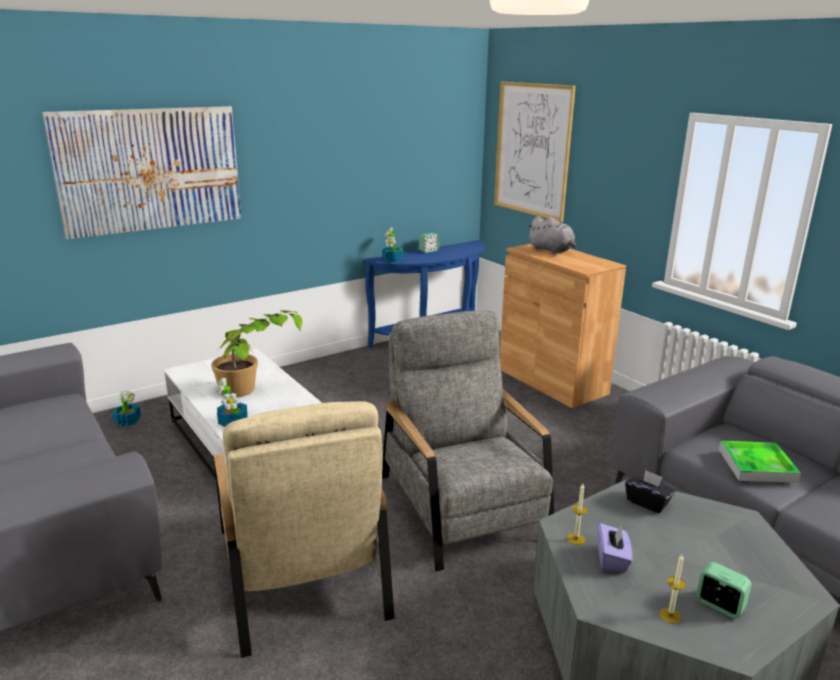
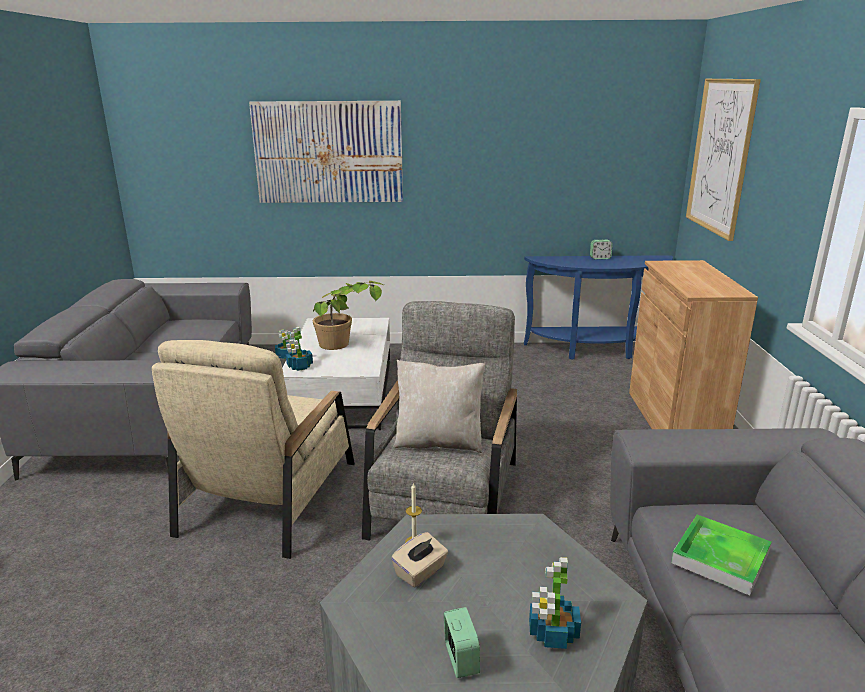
camera: 35 degrees right, 0 degrees up
potted plant [382,228,404,262] -> potted plant moved to [529,557,581,649]
grey plush toy [527,216,576,254] -> none
purple tissue box [598,523,633,573] -> beige tissue box [391,532,448,588]
black tissue box [625,470,675,513] -> none
candle [660,554,686,623] -> none
none -> beige pillow [393,360,485,453]

